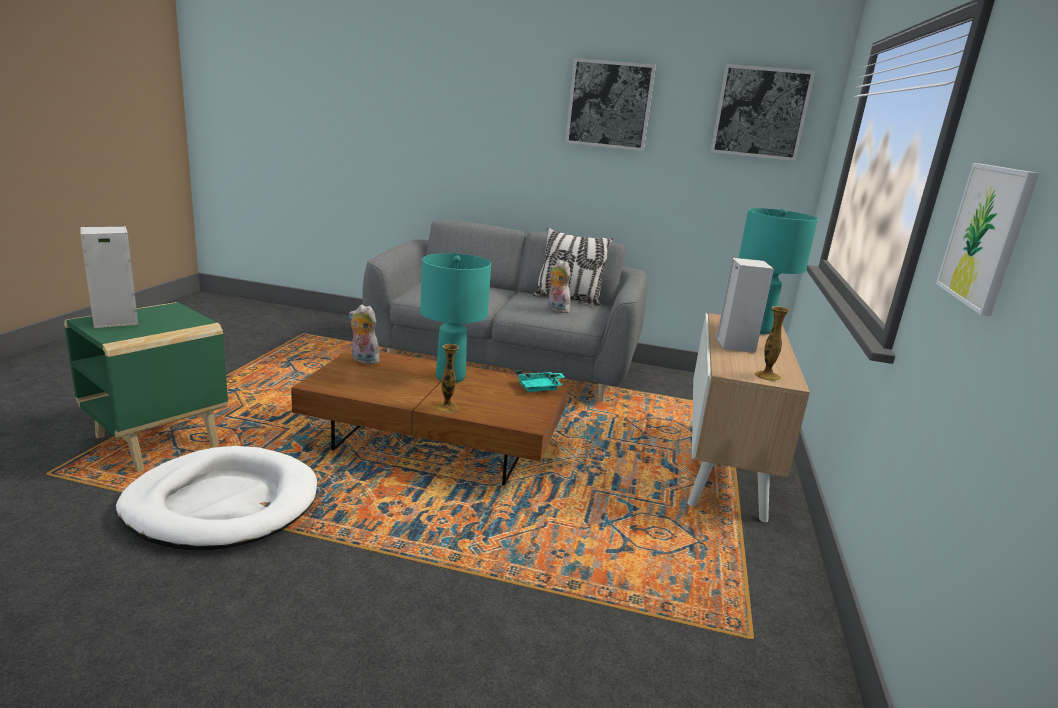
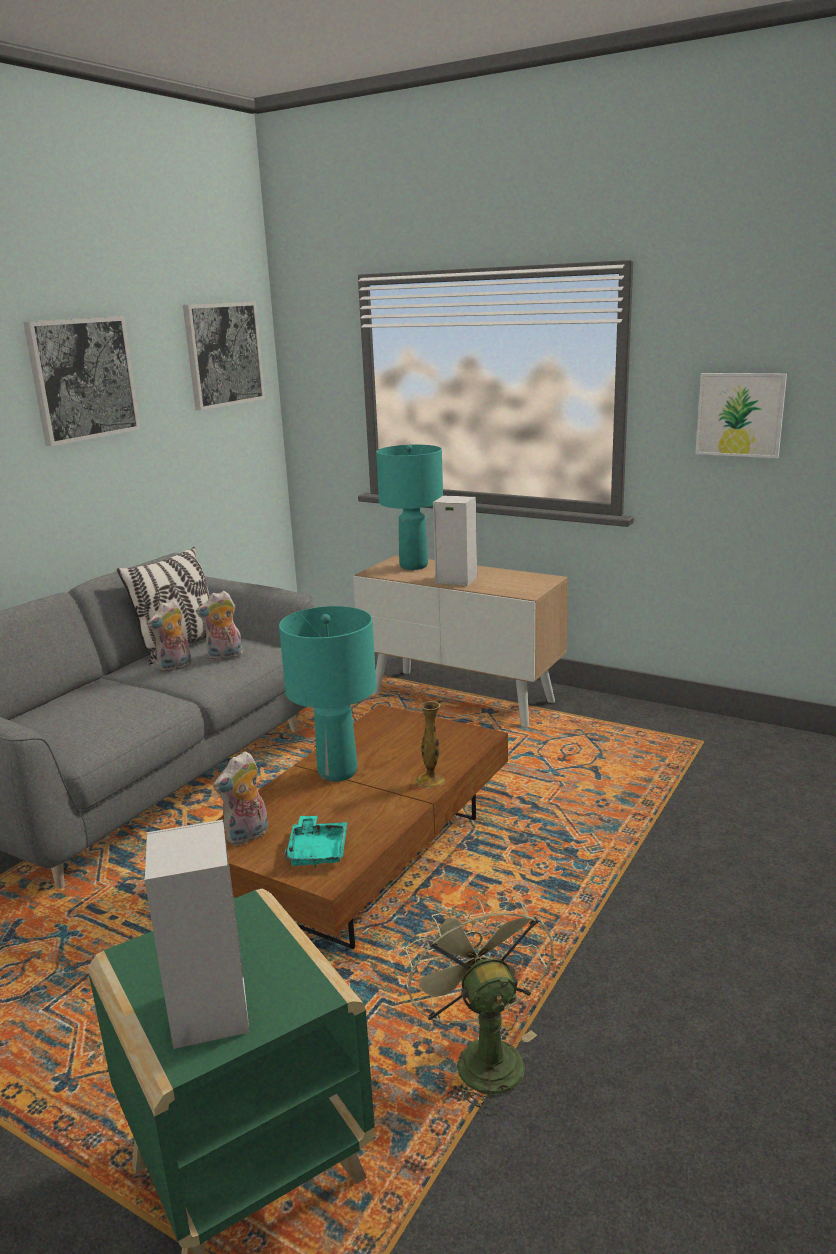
camera: 70 degrees left, 0 degrees up
white dog bed [116,446,317,550] -> green fan [405,896,554,1116]
turquoise tray [516,370,564,392] -> turquoise tray moved to [284,815,348,867]
vase [755,306,789,381] -> none
none -> plush toy [147,600,191,672]

